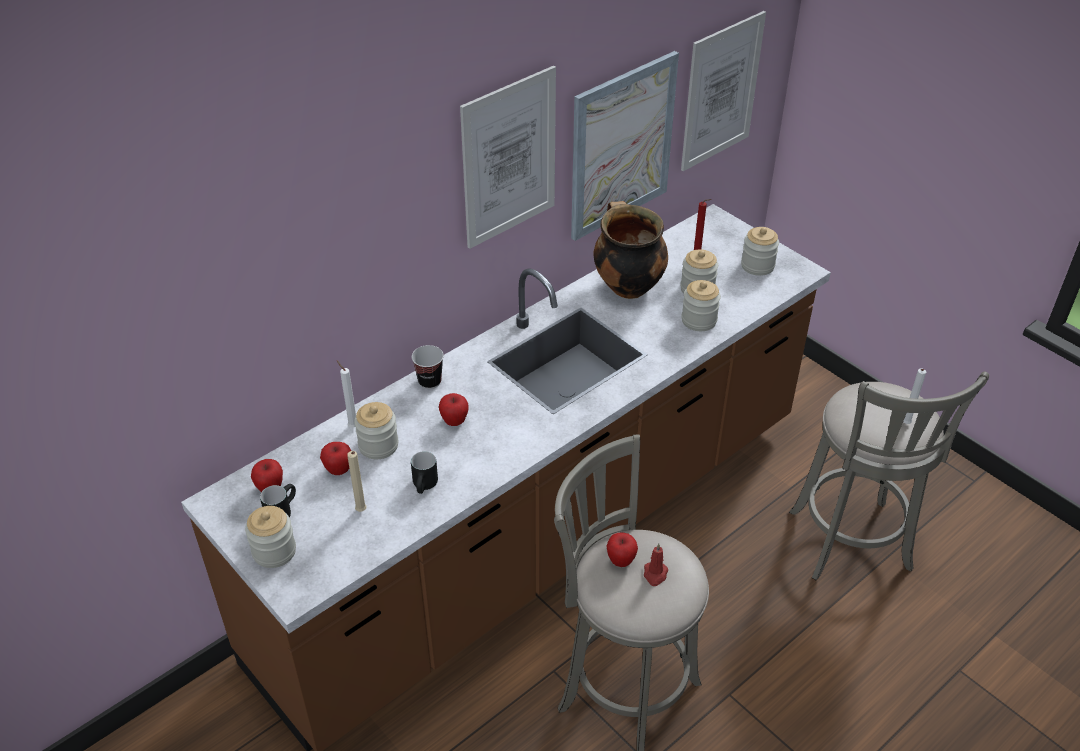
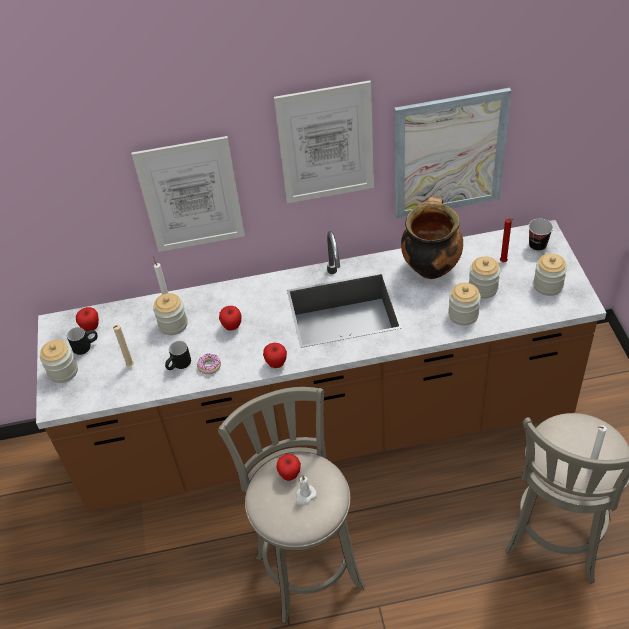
camera: 35 degrees right, 5 degrees up
apple [320,442,351,475] -> apple moved to [263,343,287,368]
cup [412,345,444,389] -> cup moved to [528,218,553,251]
red candle [644,543,668,586] -> white candle [296,476,317,505]
picture [681,11,766,171] -> picture moved to [132,136,245,252]
none -> donut [197,353,221,375]

